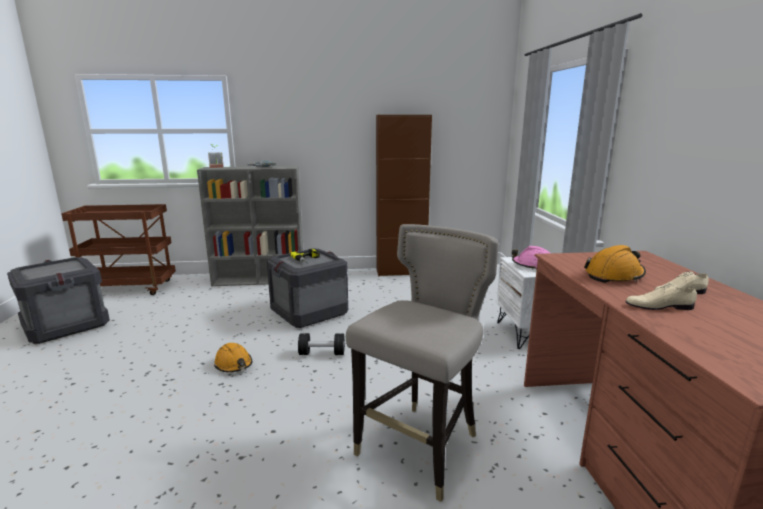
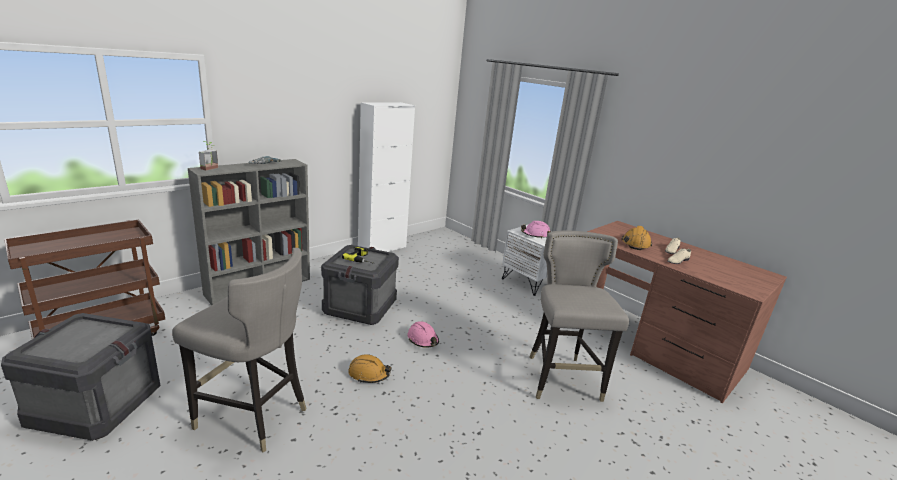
camera: 40 degrees left, 5 degrees up
black dumbbell [298,333,345,355] -> pink hard hat [407,321,439,348]
brown cabinet [376,115,432,277] -> white cabinet [358,102,415,252]
none -> grey stool [172,248,306,452]

